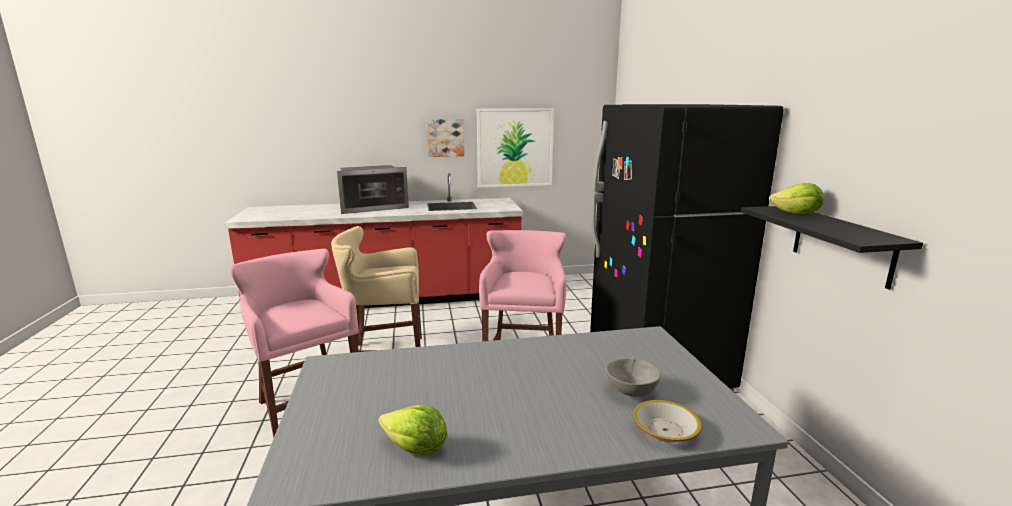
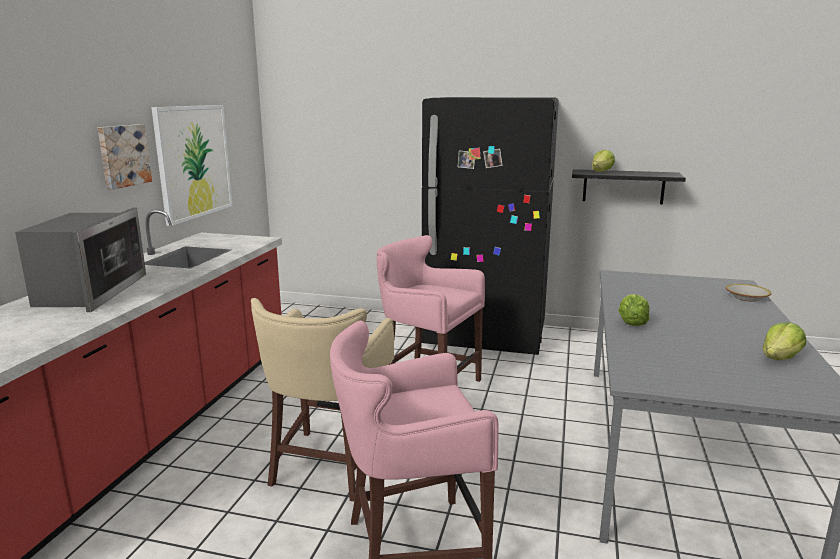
camera: 65 degrees left, 0 degrees up
grey bowl [606,357,661,397] -> none
none -> lettuce [618,294,650,326]

